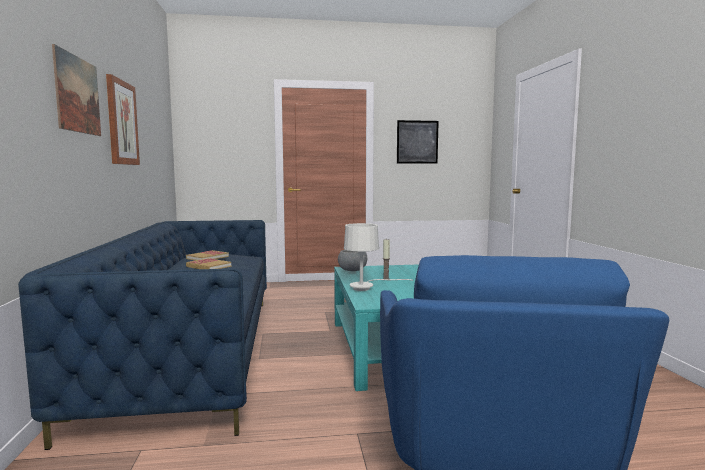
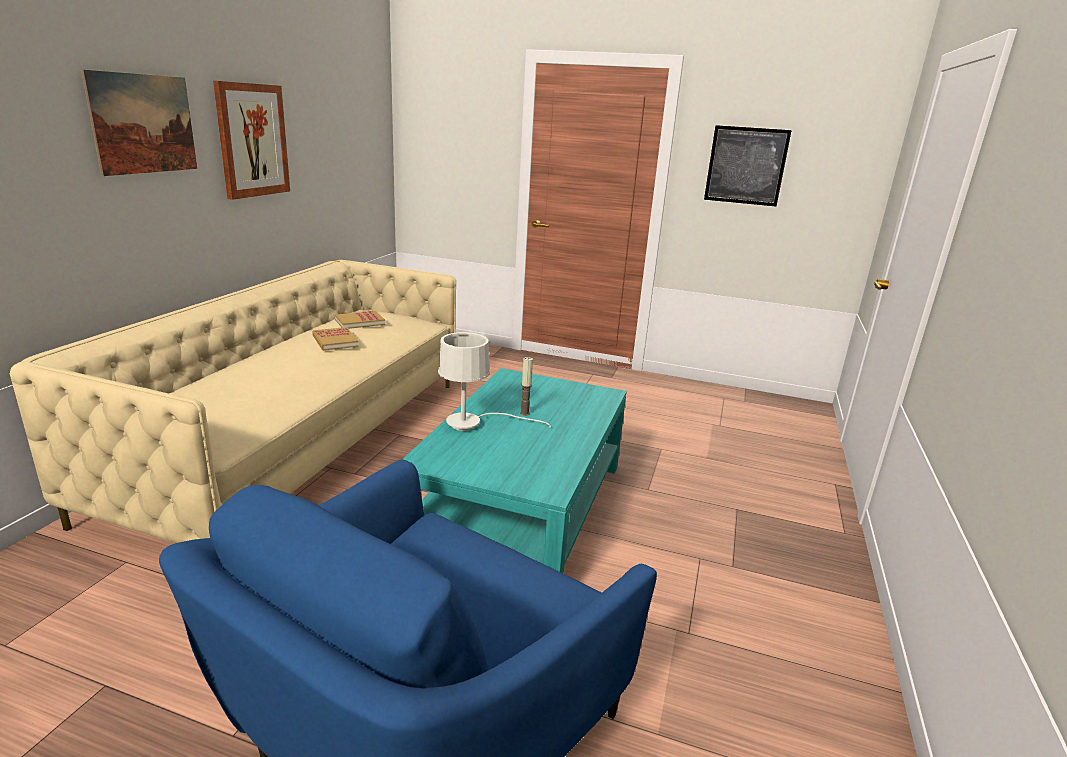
camera: 25 degrees right, 15 degrees up
blue sofa [18,220,267,450] -> beige sofa [10,260,456,543]
grey bowl [338,250,367,271] -> none

